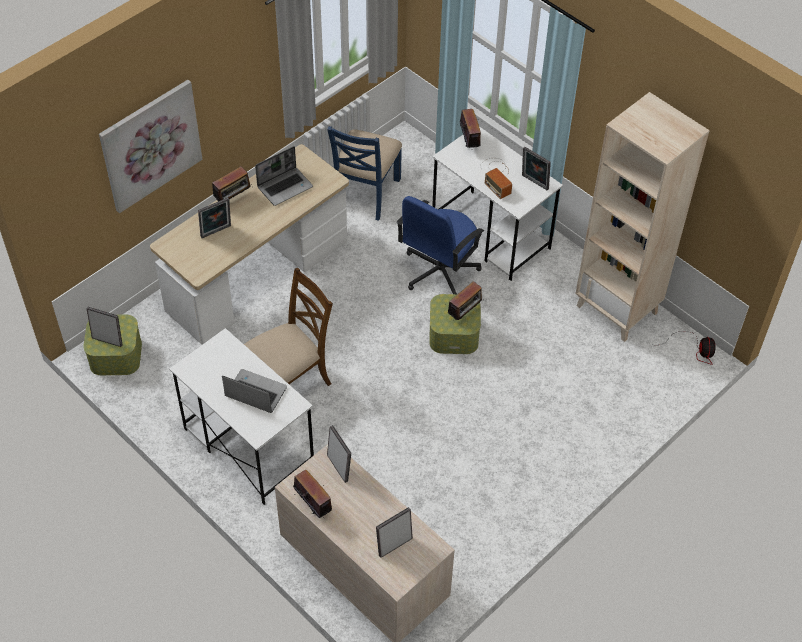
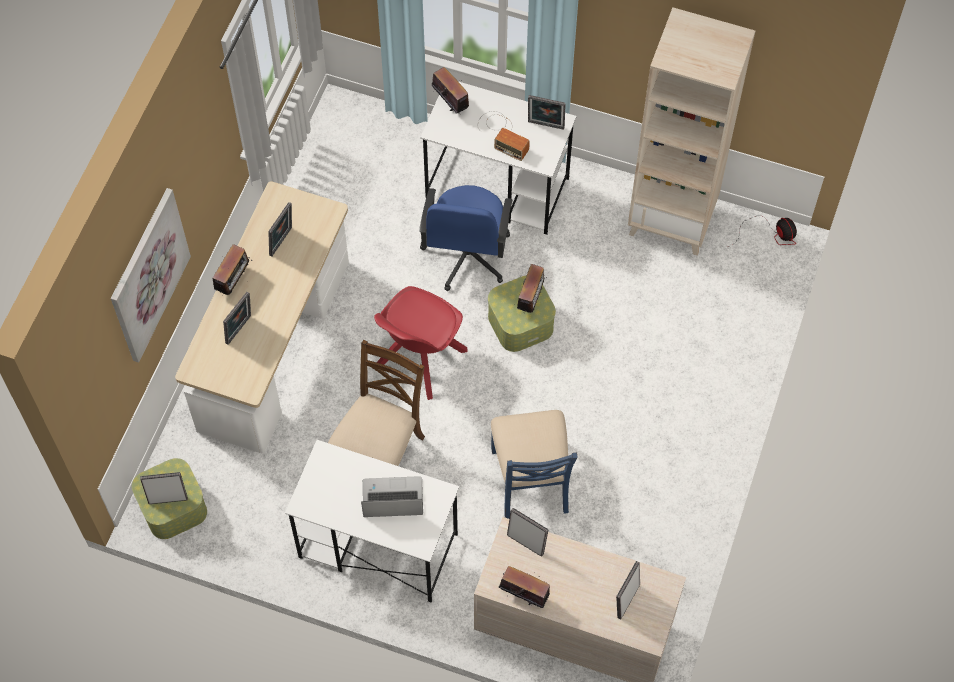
camera: 25 degrees left, 10 degrees up
laptop [255,146,313,206] -> picture frame [268,202,292,256]
blue chair [327,126,402,221] -> blue chair moved to [491,410,578,519]
none -> red chair [374,286,468,400]

